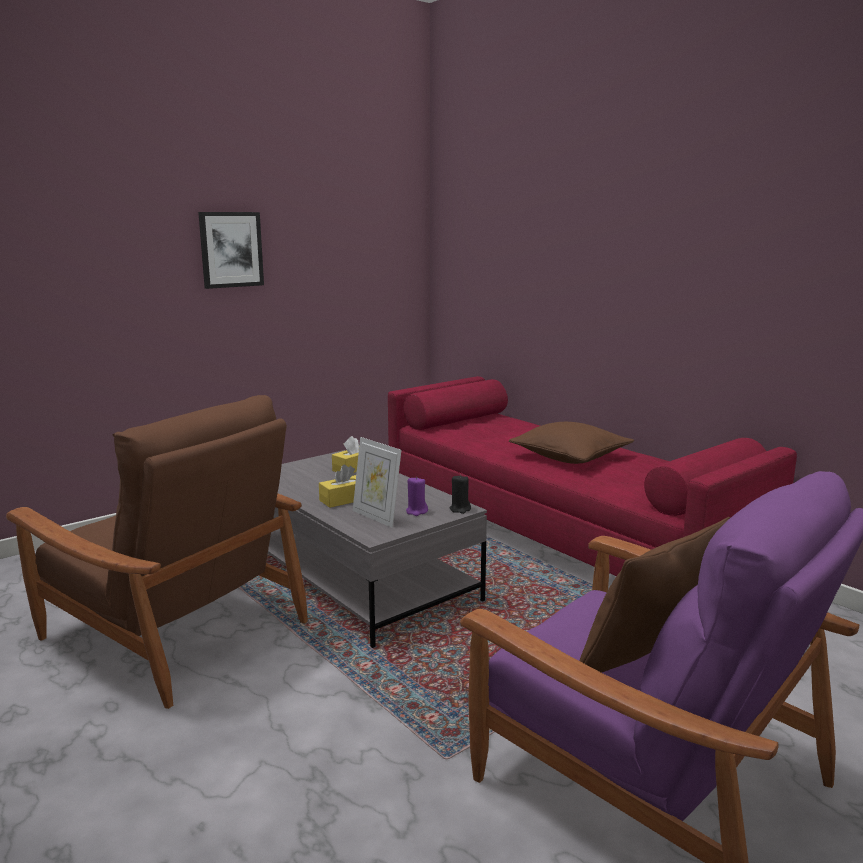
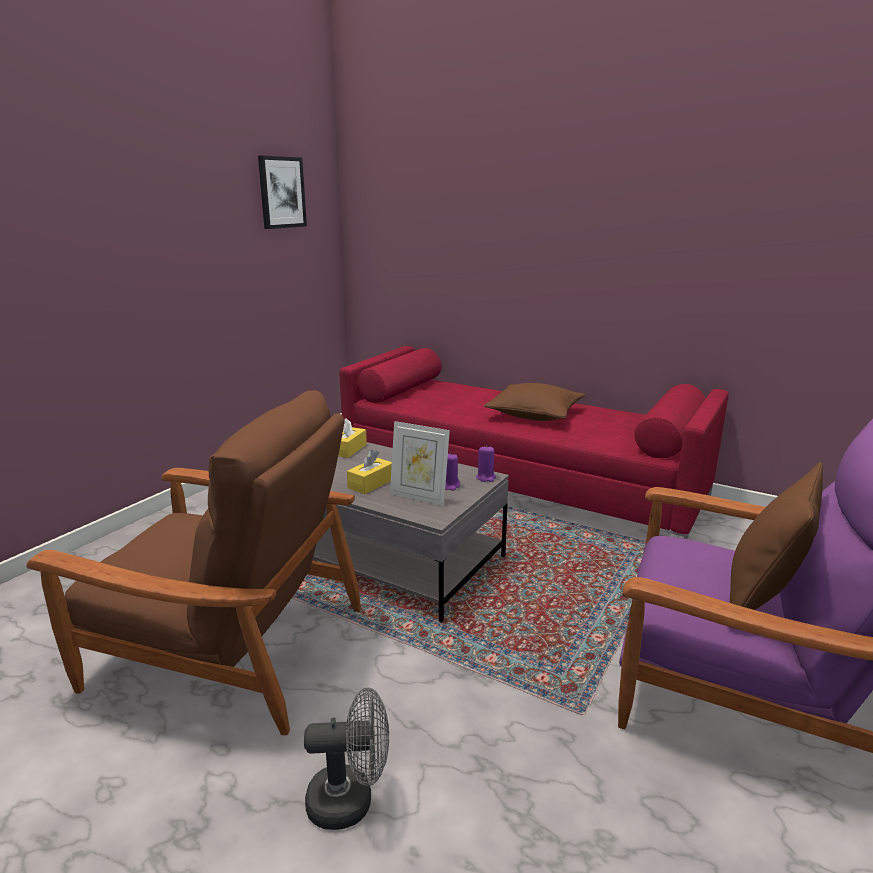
camera: 20 degrees left, 5 degrees up
picture [198,212,264,289] -> picture moved to [258,156,307,229]
black candle [450,474,471,514] -> purple candle [476,447,496,482]
none -> grey fan [304,688,389,830]

